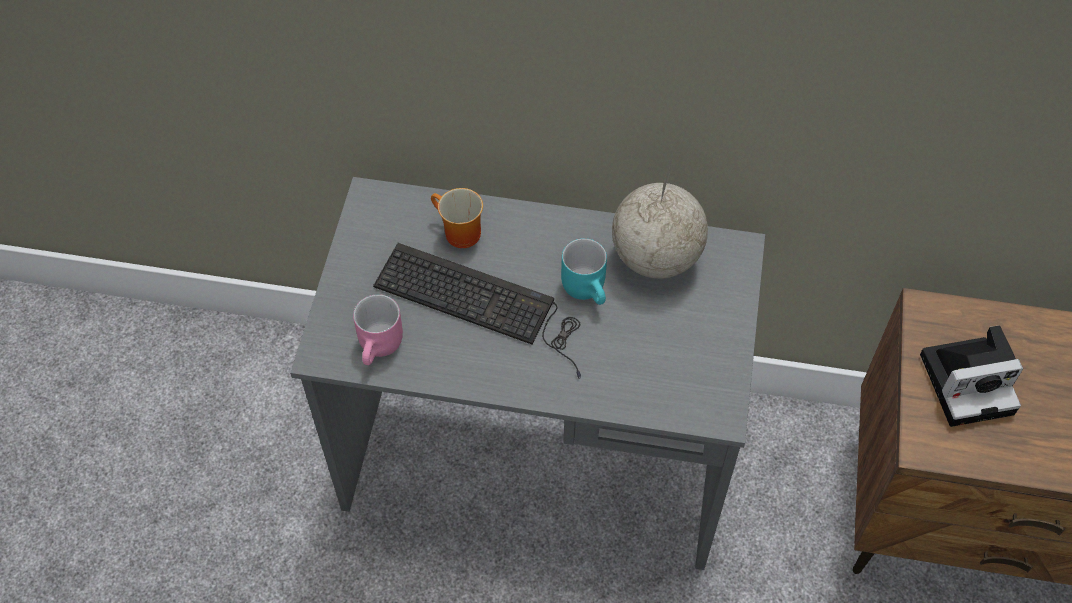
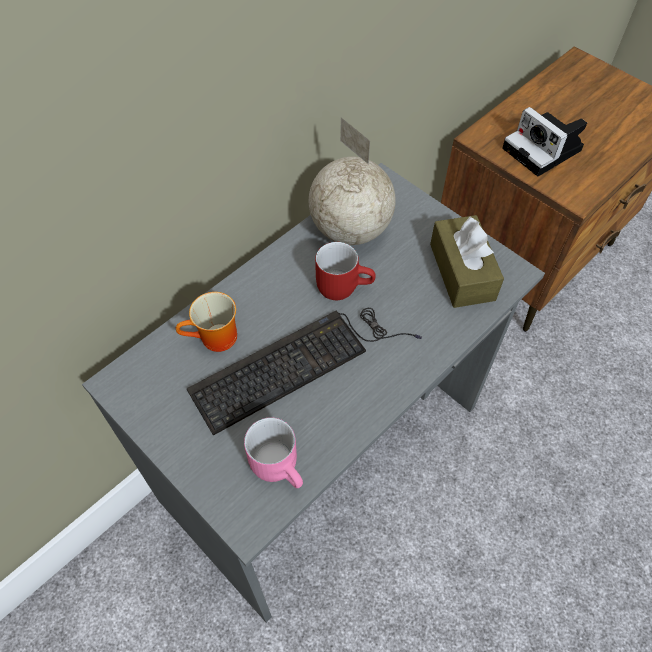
camera: 55 degrees left, 0 degrees up
turquoise mug [561,238,607,305] -> red mug [315,242,376,300]
camera [920,325,1023,427] -> camera turned 120 degrees clockwise [502,107,587,177]
none -> brown tissue box [430,215,504,308]

